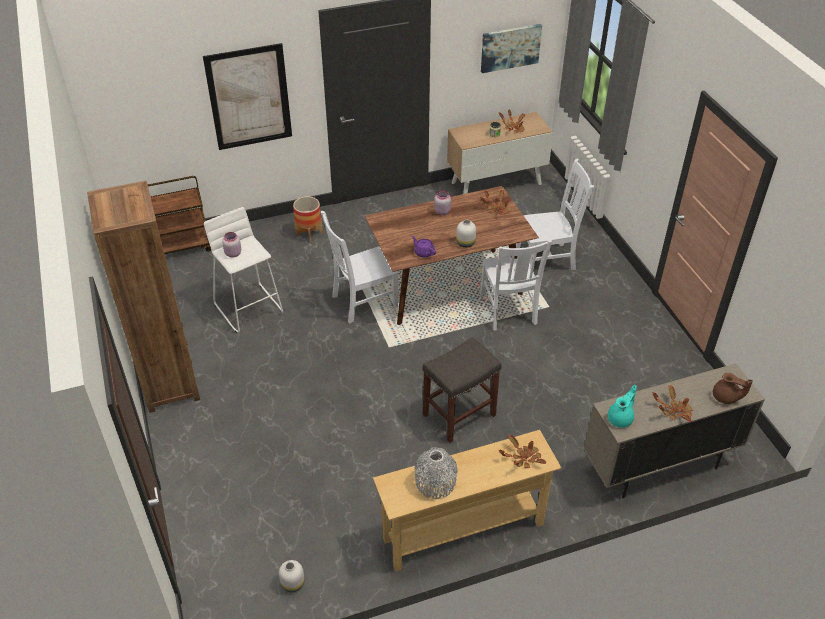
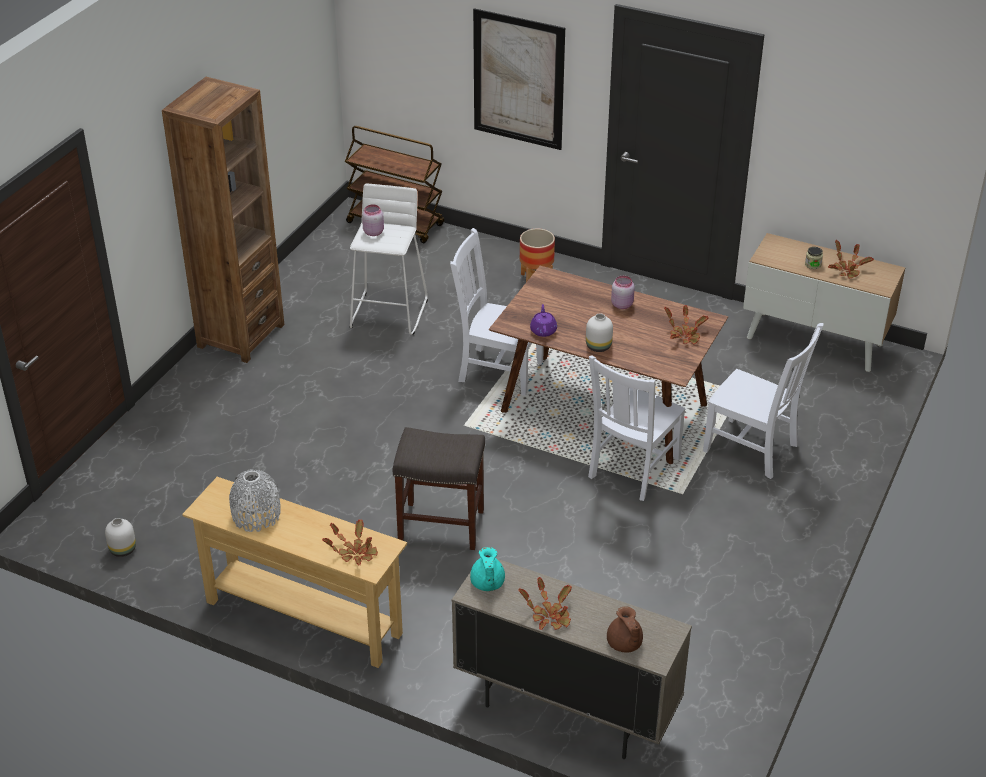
camera: 45 degrees right, 5 degrees down
picture [481,24,542,73] -> none
turquoise teapot [608,385,637,428] -> turquoise teapot turned 90 degrees clockwise [470,547,505,591]

